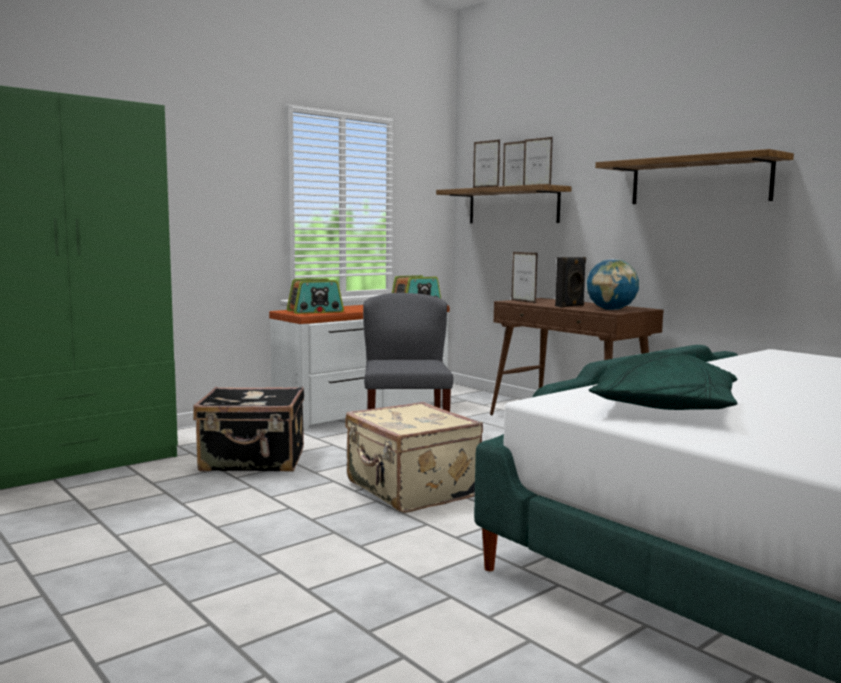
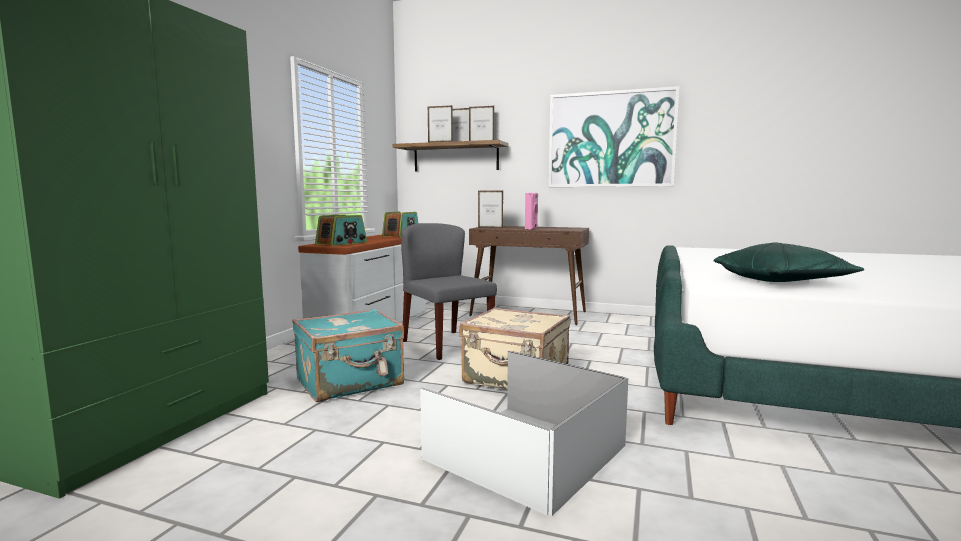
camera: 30 degrees left, 0 degrees up
black suitcase [193,386,304,472] -> turquoise suitcase [292,309,404,402]
black speaker [555,257,586,308] -> pink speaker [525,193,538,230]
globe [587,259,639,310] -> none
shelf [595,149,794,204] -> picture [548,86,679,187]
none -> white storage box [420,351,628,516]

